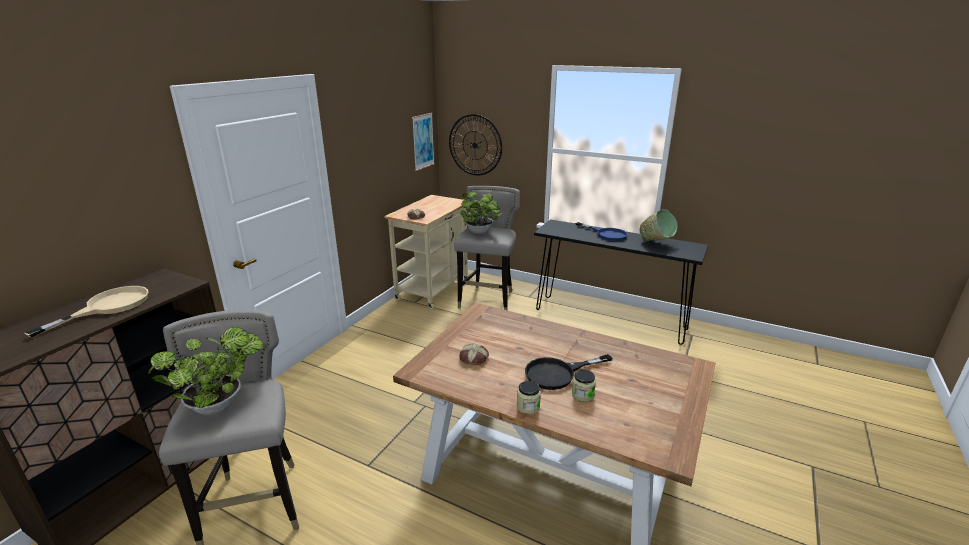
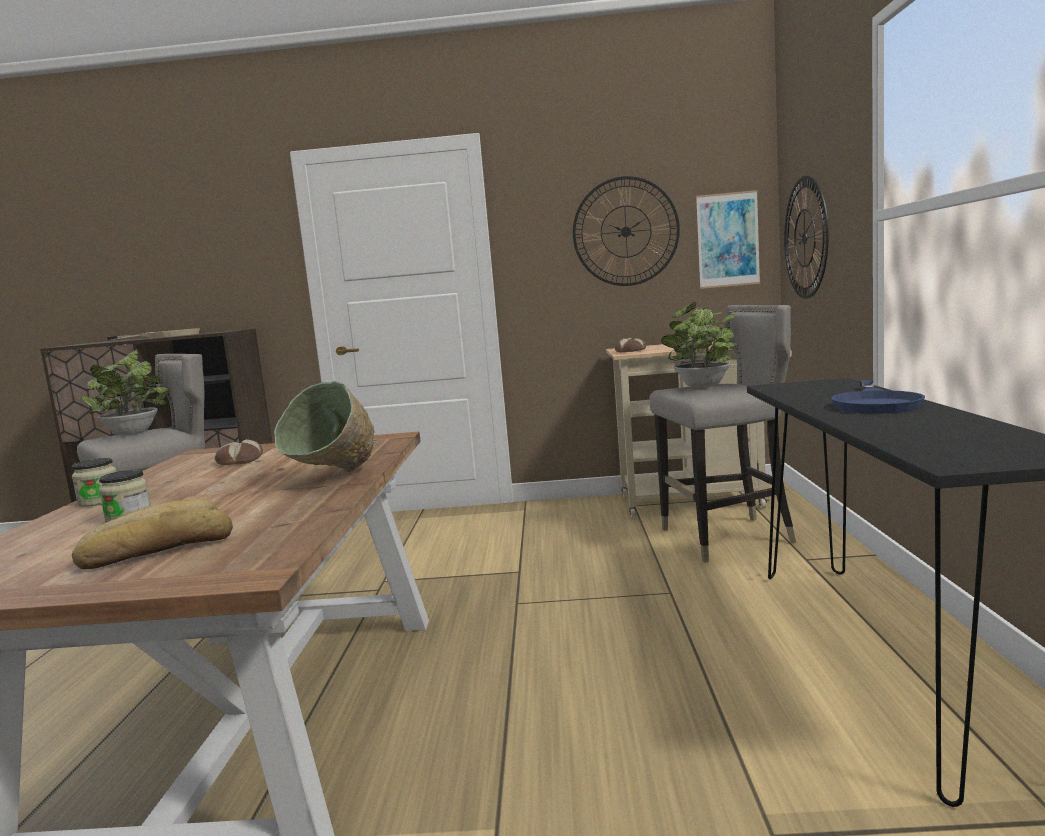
camera: 65 degrees right, 15 degrees down
black frying pan [525,354,612,390] -> none
green bowl [639,209,678,241] -> green bowl moved to [274,381,375,472]
none -> bread [72,499,233,570]
none -> wall clock [573,176,680,286]

